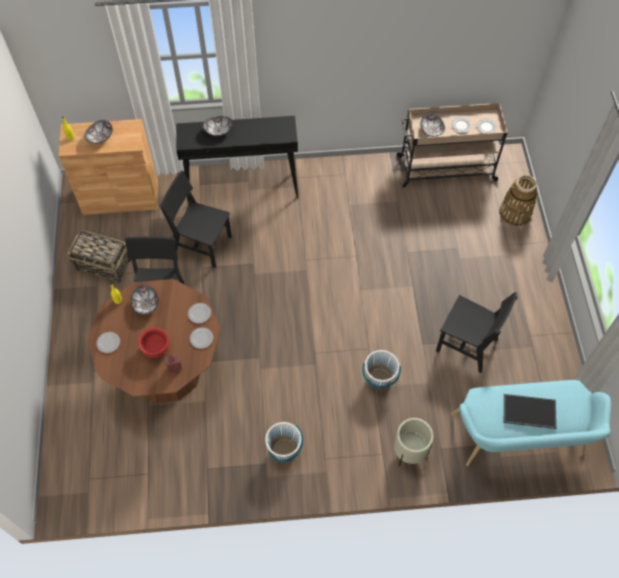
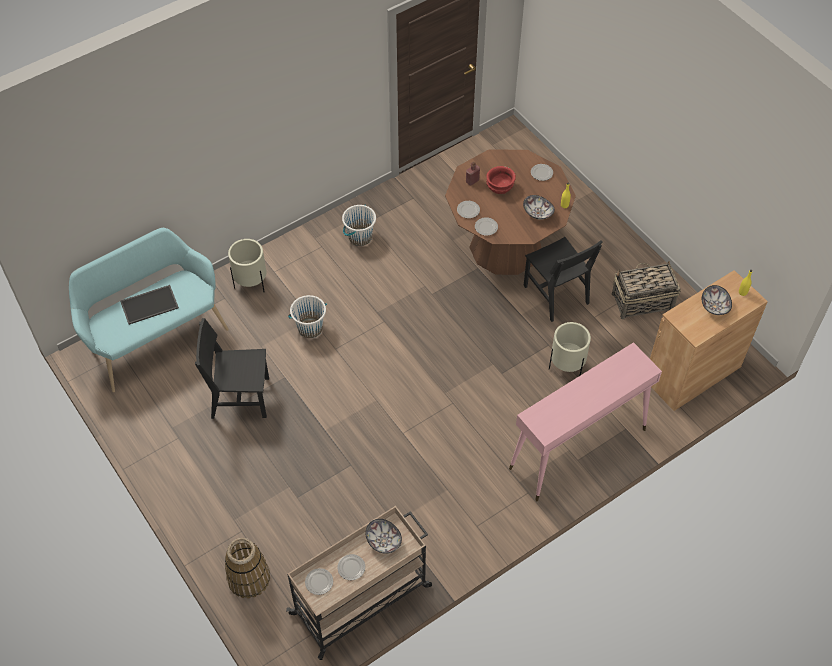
camera: 150 degrees right, 5 degrees down
black chair [159,170,231,268] -> beige planter [549,322,591,376]
black console table [176,116,299,206] -> pink console table [509,342,662,502]
bowl [203,116,233,136] -> none

